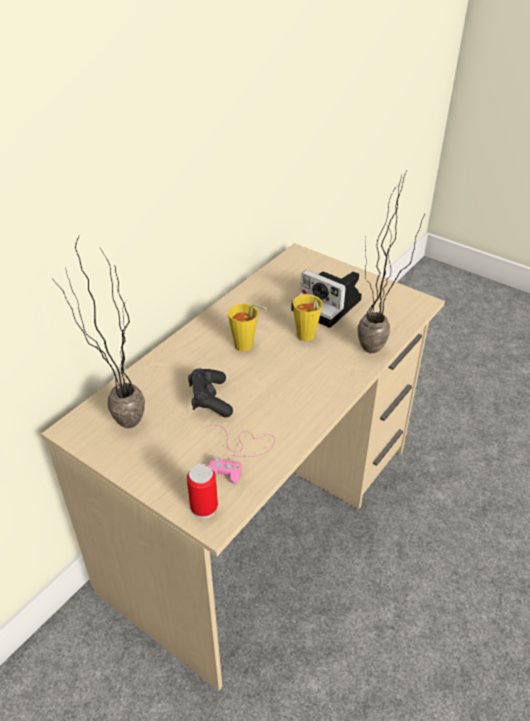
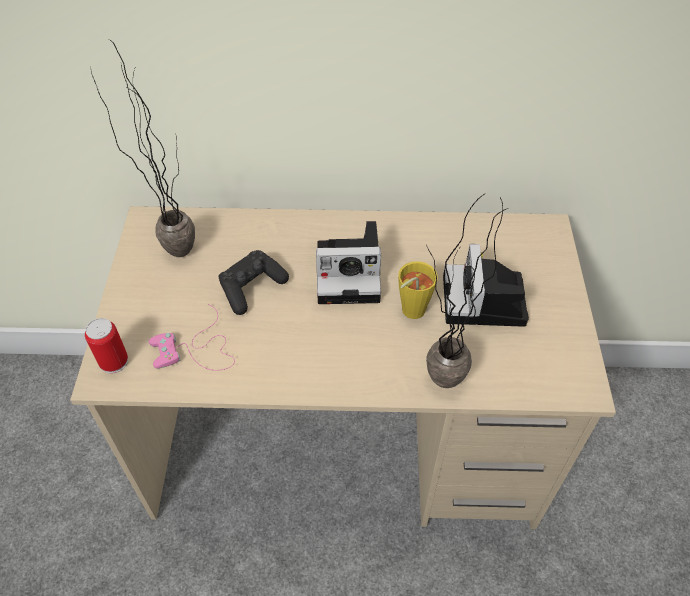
camera: 55 degrees right, 10 degrees up
yellow cup [228,304,267,351] -> camera [316,221,381,304]

